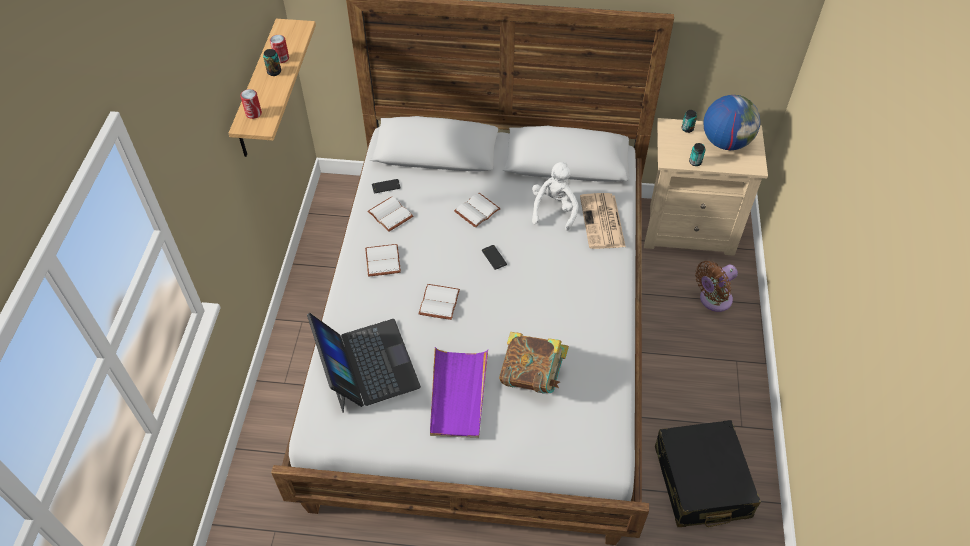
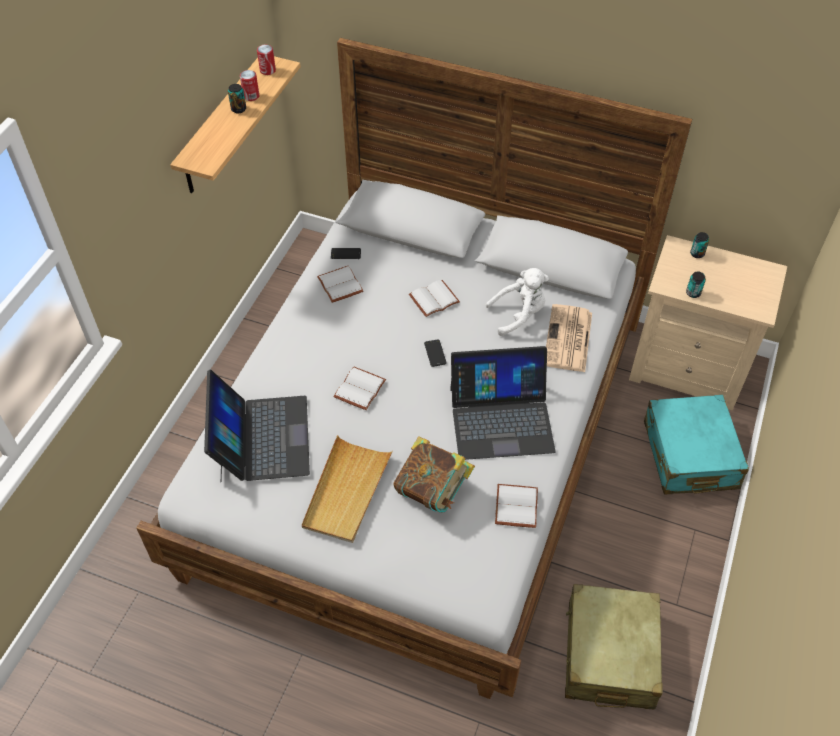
camera: 15 degrees right, 0 degrees up
can [240,89,262,119] -> can moved to [257,45,276,75]
white book [365,244,401,277] -> white book moved to [495,484,538,528]
purple tray [430,347,488,438] -> beige tray [302,435,393,543]
white plush toy [532,162,578,231] -> white plush toy turned 45 degrees clockwise [485,268,549,336]
black suitcase [655,420,761,527] -> beige suitcase [565,584,663,709]
brown fan [695,261,738,312] -> turquoise suitcase [644,395,749,494]
globe [704,95,760,150] -> none
none -> laptop [450,346,556,460]

